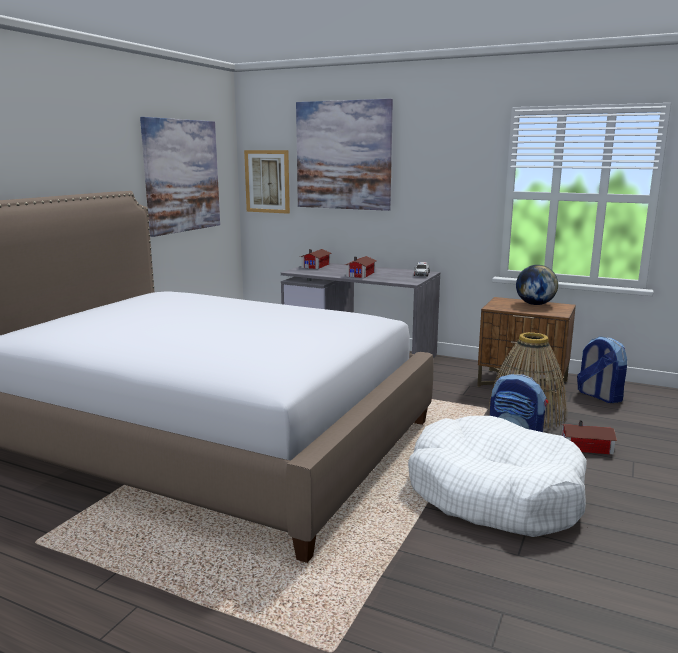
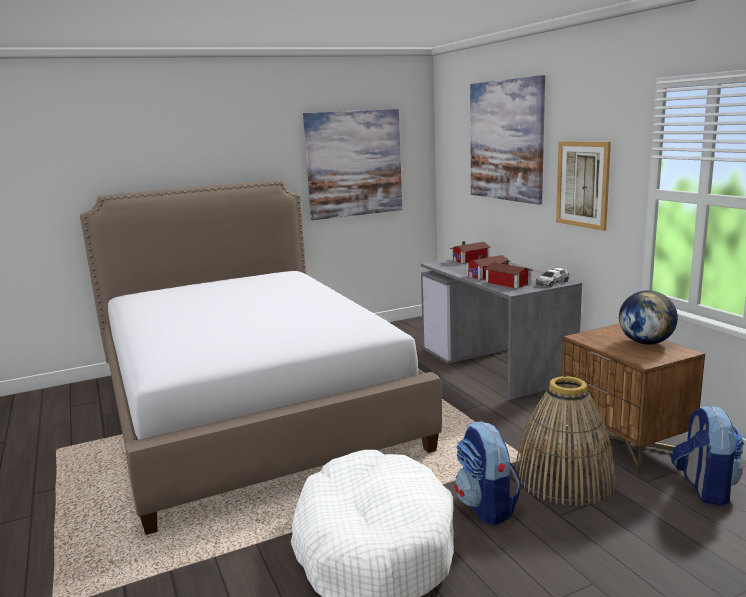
camera: 40 degrees right, 0 degrees up
picture [244,150,290,214] -> picture moved to [556,141,611,231]
toy house [561,420,617,455] -> toy house moved to [484,260,533,289]

